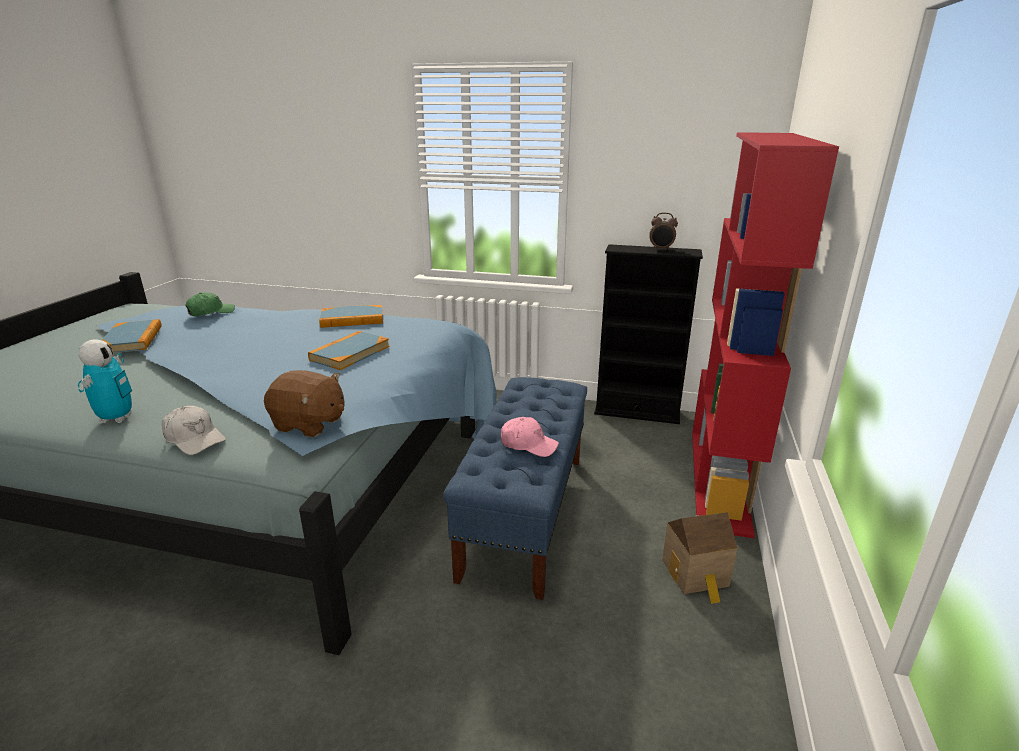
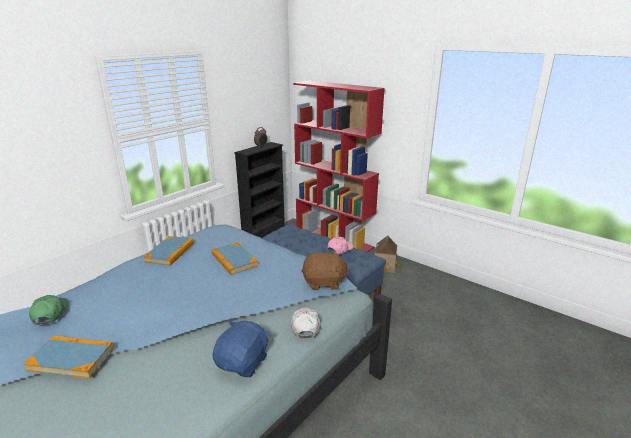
camera: 65 degrees left, 0 degrees up
toy robot [78,339,132,423] -> blue plush toy [213,320,270,377]
white cap [162,406,226,455] -> white cap turned 60 degrees counterclockwise [291,307,321,338]
brown plush toy [264,370,345,437] -> brown plush toy turned 45 degrees clockwise [301,251,350,290]

